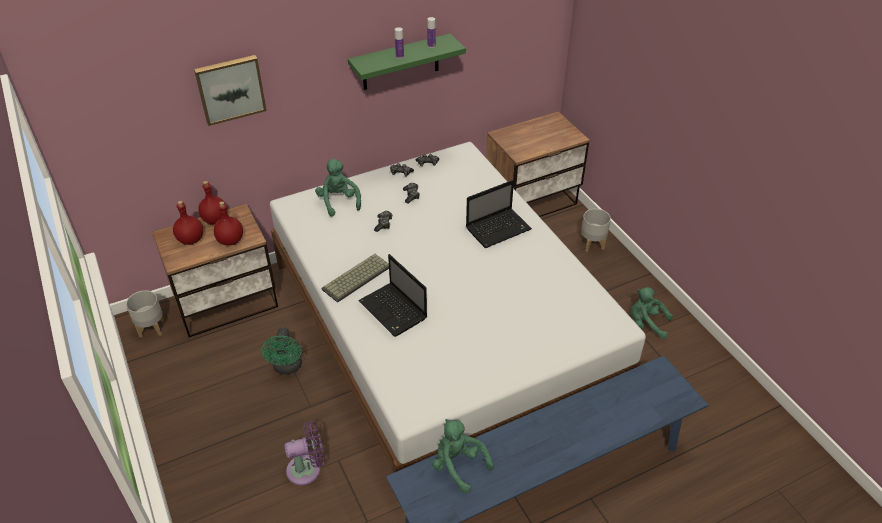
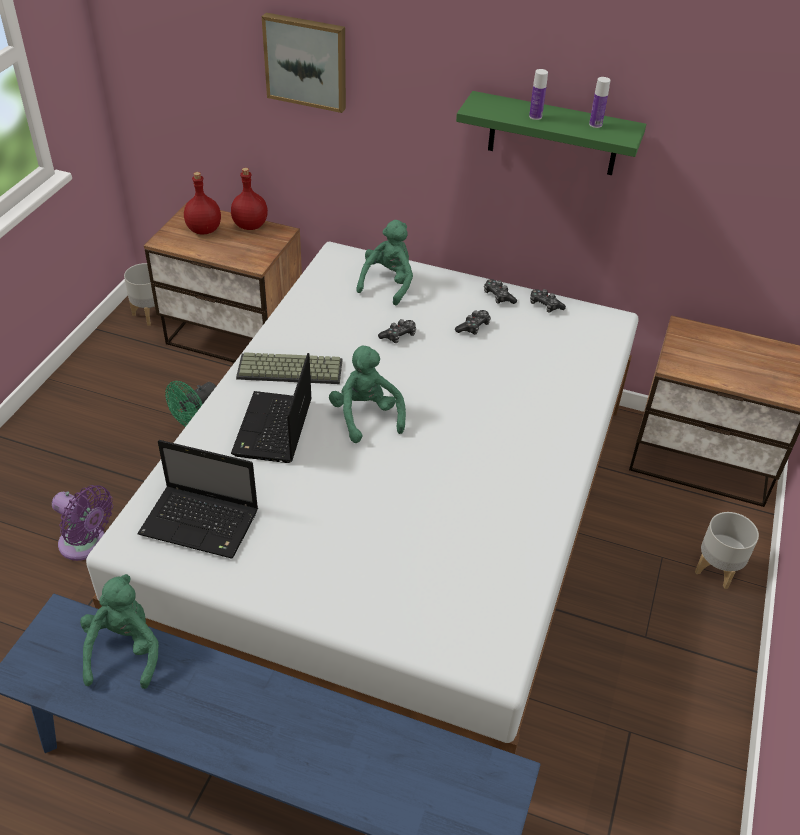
camera: 45 degrees right, 0 degrees up
red bottle [214,201,243,246] -> none
laptop [466,180,532,248] -> laptop moved to [137,440,258,559]
green plush toy [631,287,673,339] -> green plush toy moved to [329,345,406,443]

